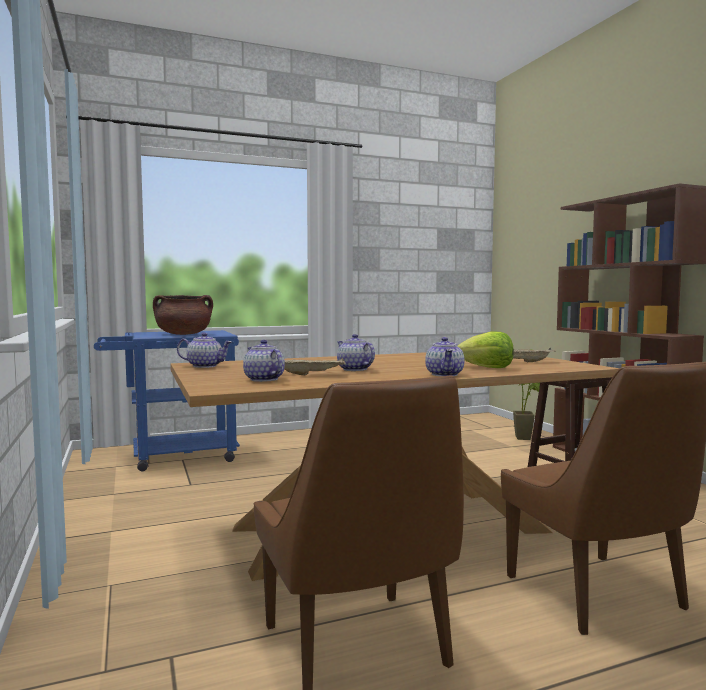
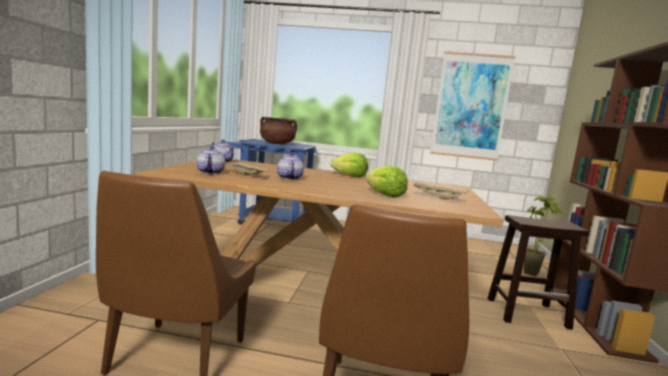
camera: 30 degrees right, 5 degrees up
teapot [425,337,464,376] -> none
none -> lettuce [330,153,368,177]
none -> picture [430,51,516,161]

